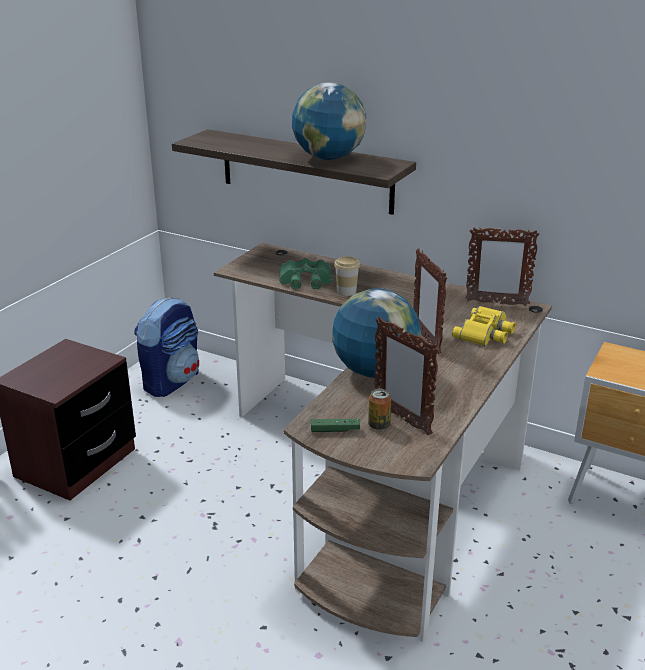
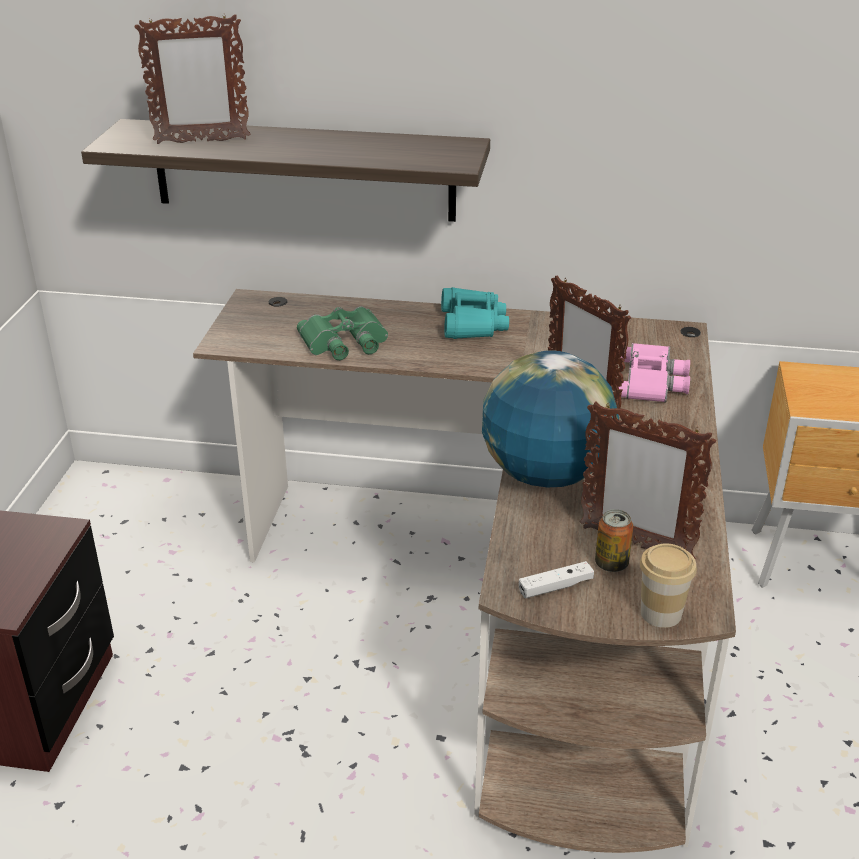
camera: 20 degrees left, 5 degrees up
backpack [134,297,199,397] -> none
globe [292,82,366,160] -> none
green game controller [311,419,360,432] -> white game controller [519,561,594,598]
cup [334,256,360,296] -> cup moved to [640,544,697,628]
yellow binoculars [452,306,516,346] -> pink binoculars [615,343,690,403]
picture frame [465,227,539,306] -> picture frame moved to [135,14,250,144]
none -> turquoise binoculars [441,287,509,339]

